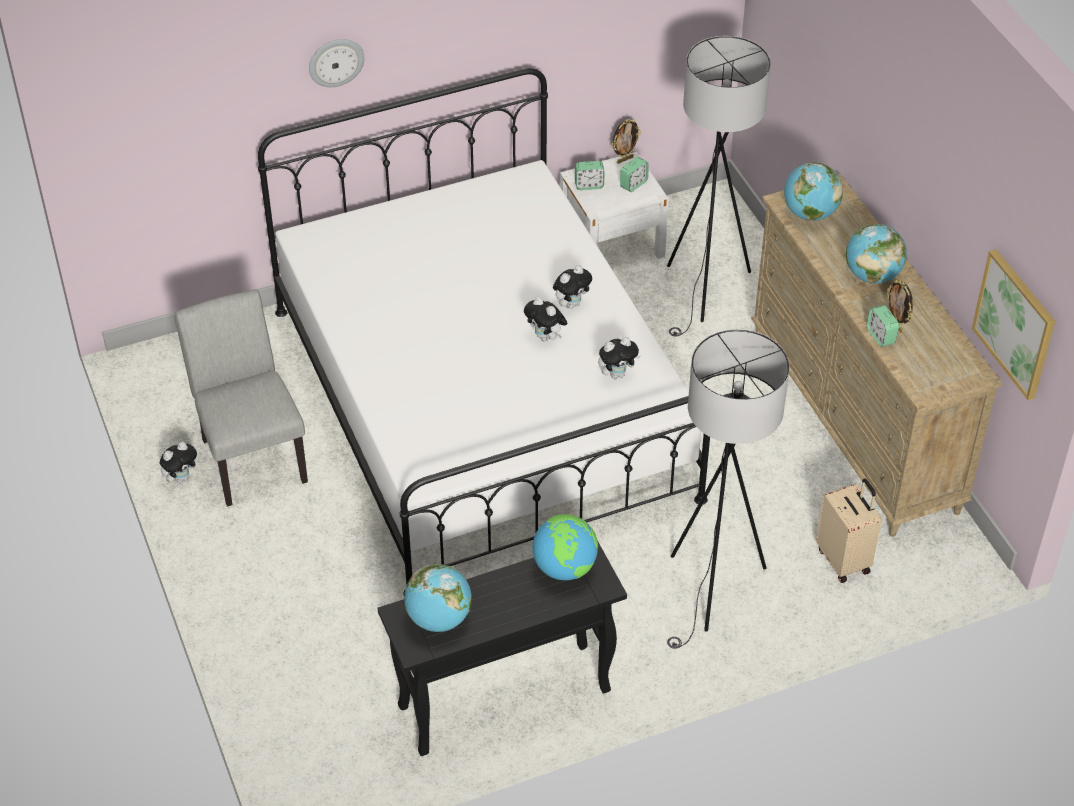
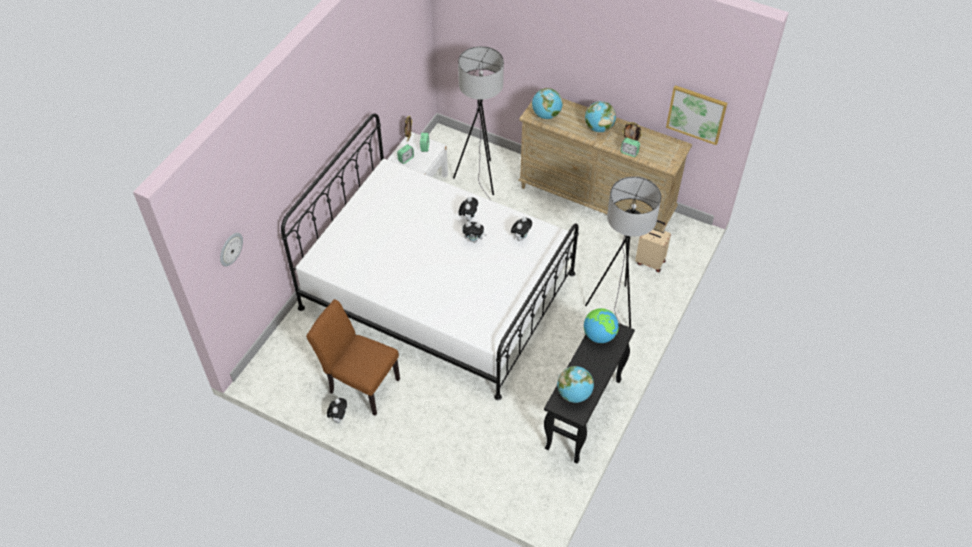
camera: 40 degrees left, 5 degrees up
grey chair [174,289,308,507] -> brown chair [306,299,400,416]
wall clock [309,39,365,87] -> wall clock moved to [220,233,243,266]

